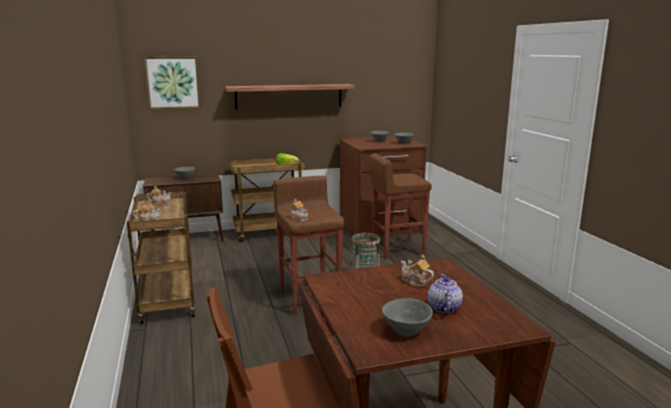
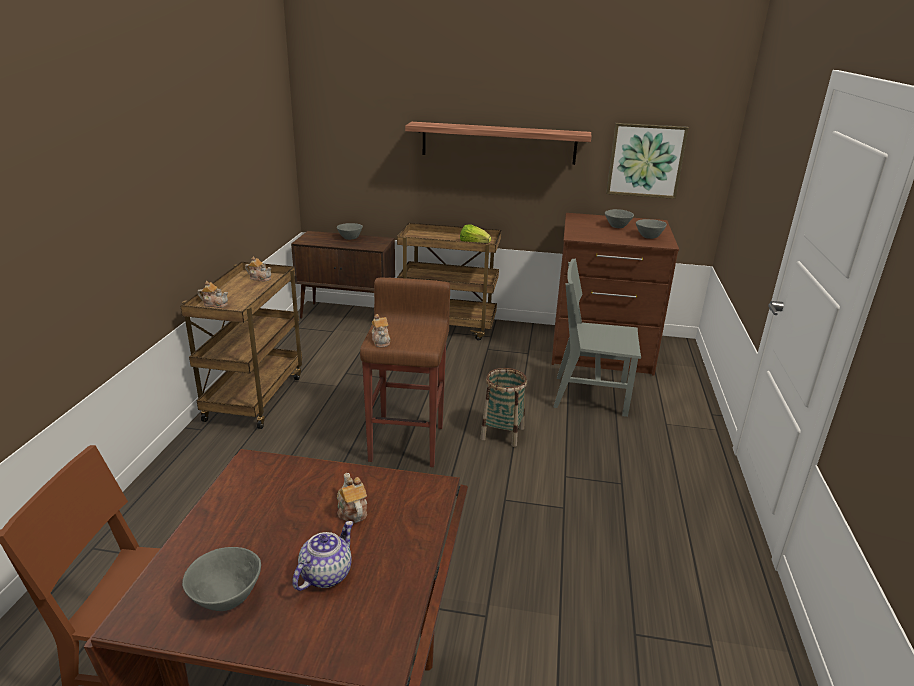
camera: 25 degrees right, 10 degrees up
picture [144,57,201,109] -> picture moved to [606,123,688,199]
brown stool [369,153,432,259] -> grey chair [553,259,641,417]

